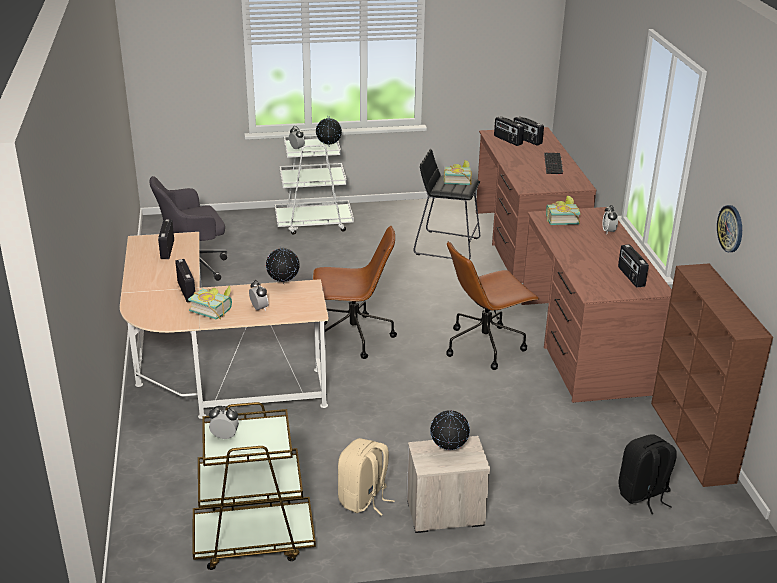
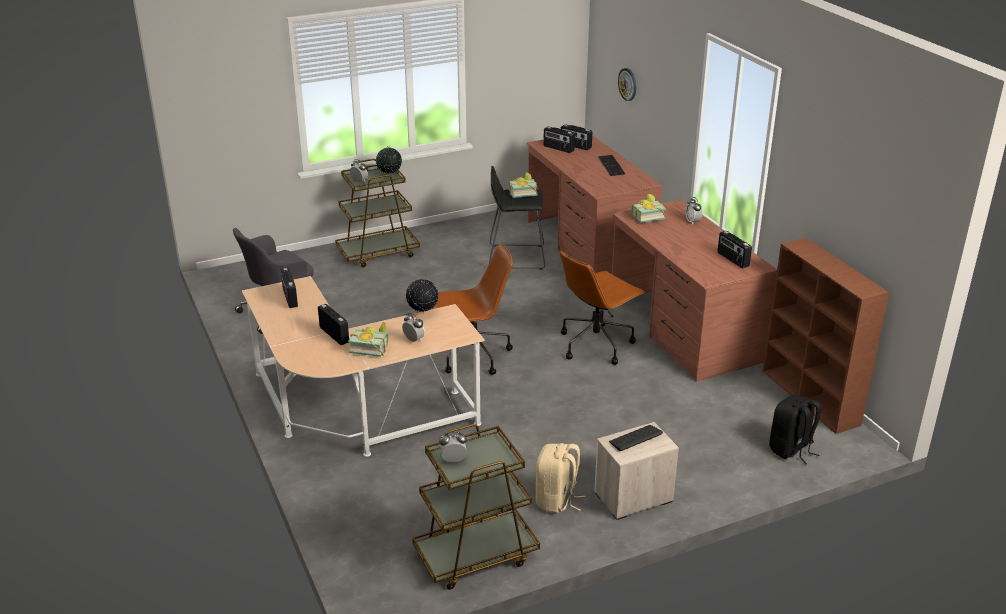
camera: 15 degrees left, 0 degrees up
white cart [275,128,354,235] -> brown cart [335,159,420,267]
globe [430,410,470,450] -> keyboard [609,425,663,451]
wall clock [717,205,742,252] -> wall clock moved to [618,68,636,101]

